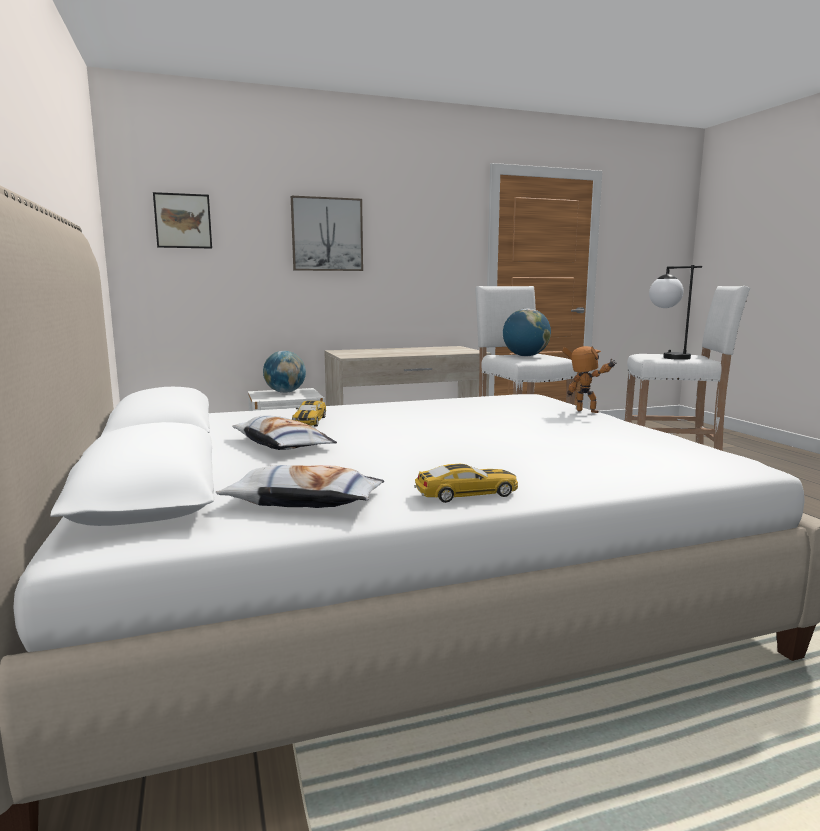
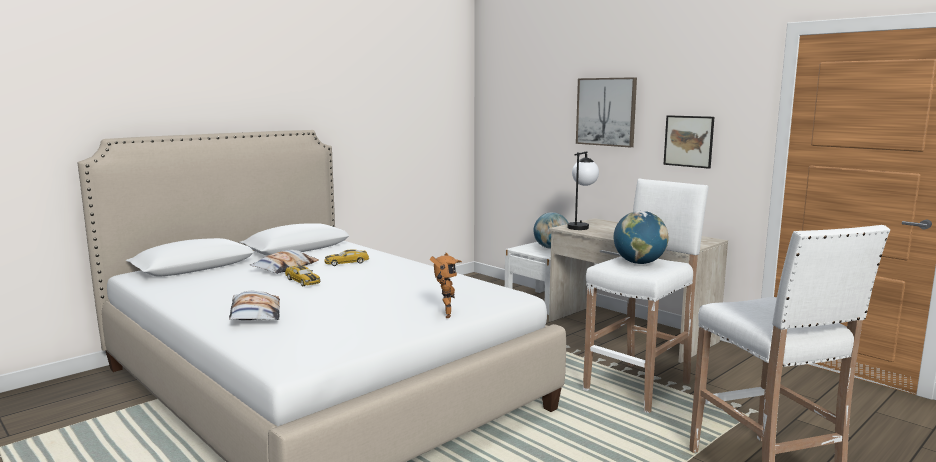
camera: 65 degrees right, 0 degrees up
picture [153,192,212,248] -> picture moved to [663,115,714,169]
pillow [216,465,384,508] -> pillow moved to [229,291,280,320]
toy car [414,464,518,503] -> toy car moved to [285,265,320,286]
table lamp [649,265,702,360] -> table lamp moved to [567,151,599,230]

